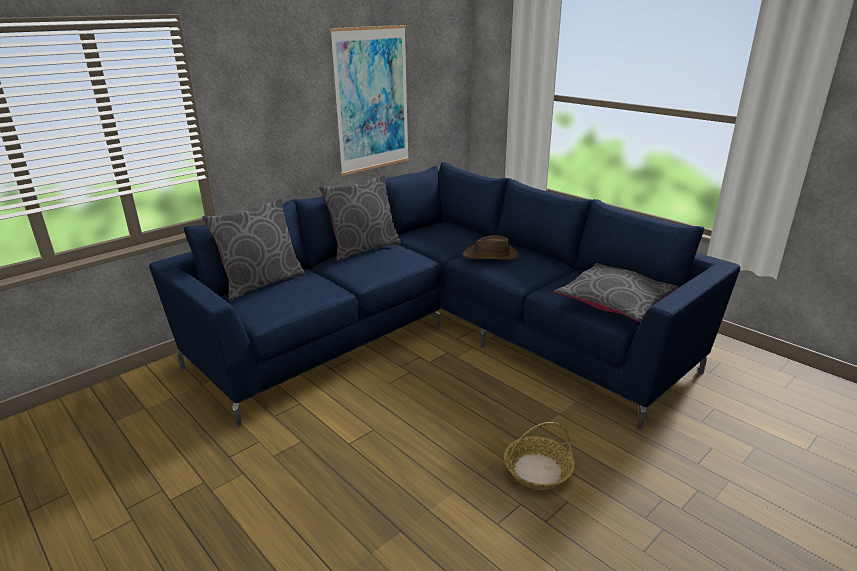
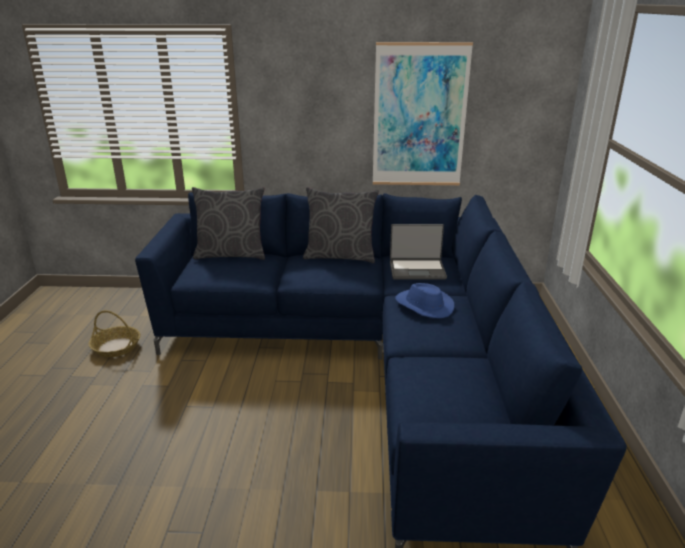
camera: 45 degrees right, 0 degrees up
brown hat [463,235,519,260] -> blue hat [395,283,455,318]
basket [504,422,575,490] -> basket moved to [89,310,140,357]
grey pillow [554,263,678,322] -> none
none -> laptop [390,224,447,279]

